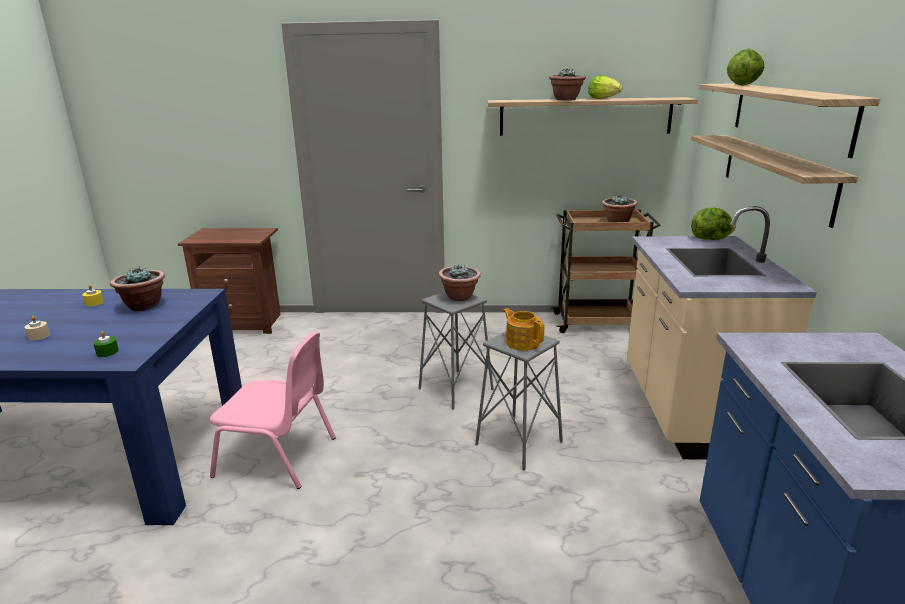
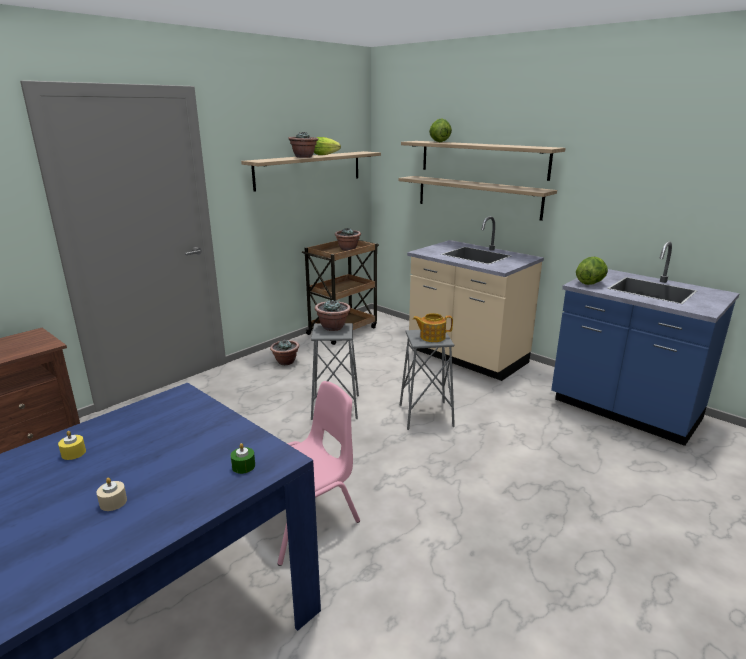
camera: 50 degrees left, 0 degrees up
potted plant [110,266,165,311] -> potted plant moved to [270,339,299,365]
lettuce [691,207,736,240] -> lettuce moved to [576,257,608,285]

